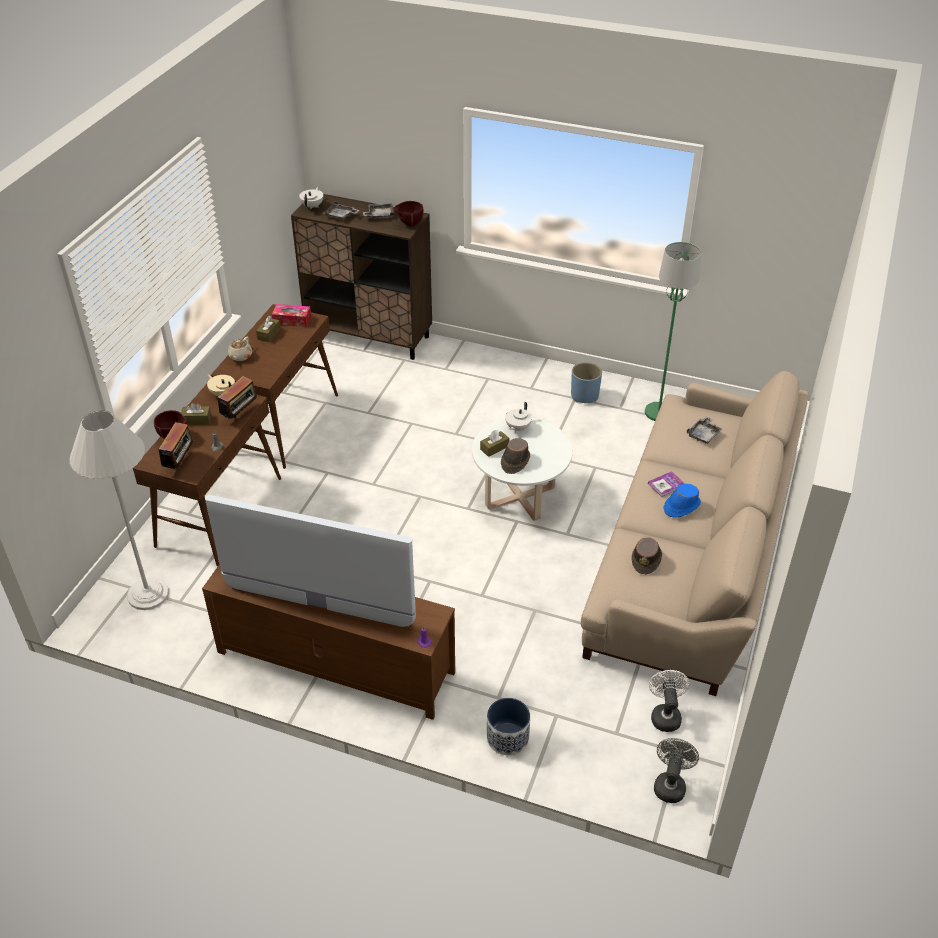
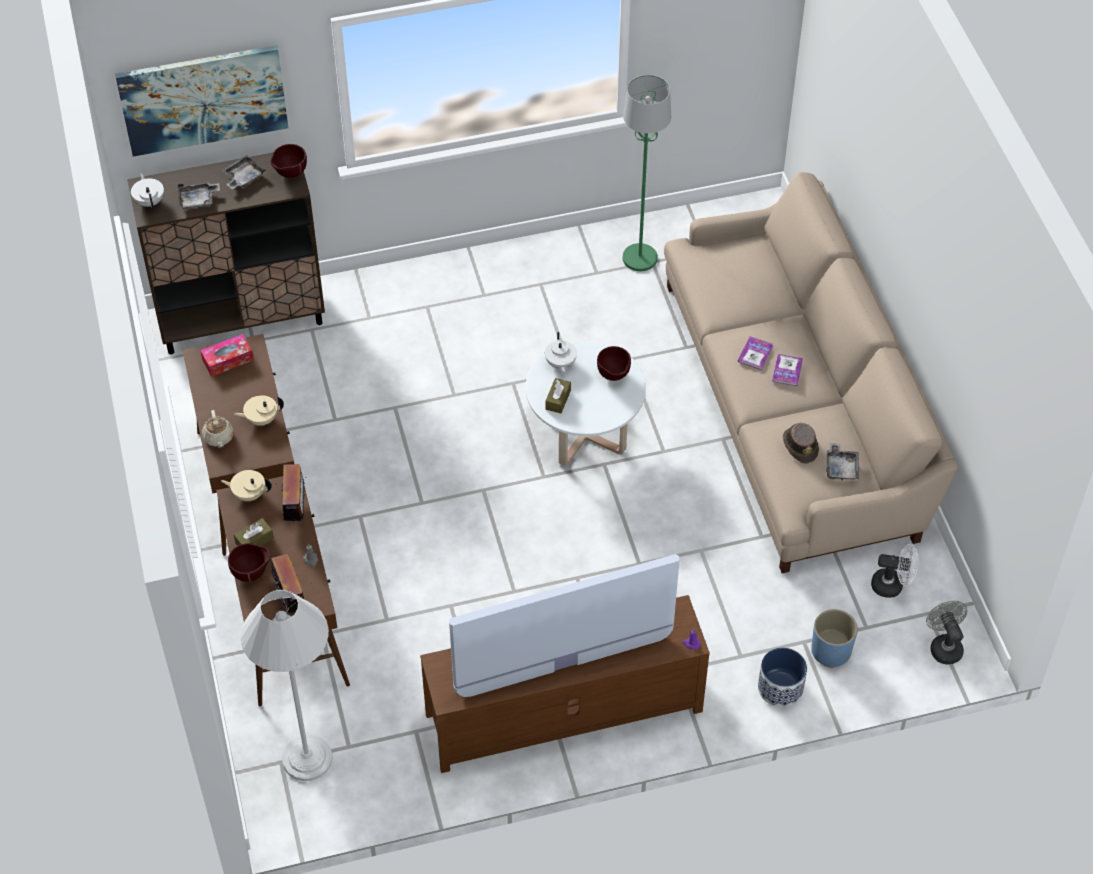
camera: 35 degrees left, 10 degrees up
brown tissue box [256,316,281,342] -> none
brown hat [501,438,530,474] -> none
blue planter [571,362,602,403] -> blue planter moved to [811,609,858,668]
white fan [649,670,689,732] -> white fan turned 135 degrees clockwise [871,544,918,598]
blue hat [664,484,701,517] -> book [772,354,803,386]
grey tray [687,416,722,444] -> grey tray moved to [826,443,859,480]
none -> picture [115,45,288,157]
none -> beige teapot [234,395,284,426]
none -> brown bowl [597,346,631,381]

